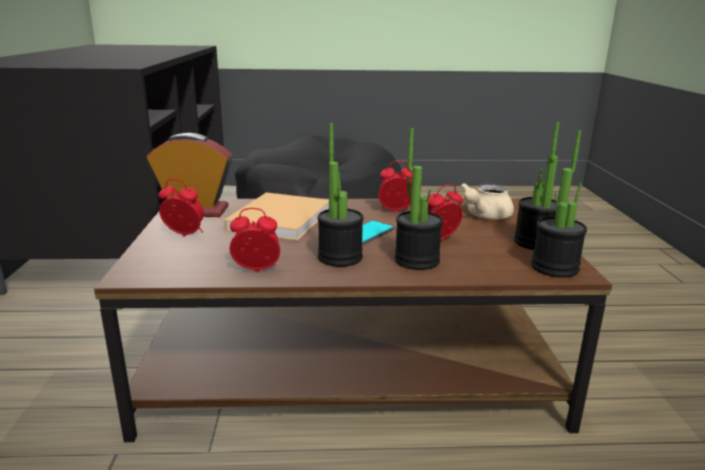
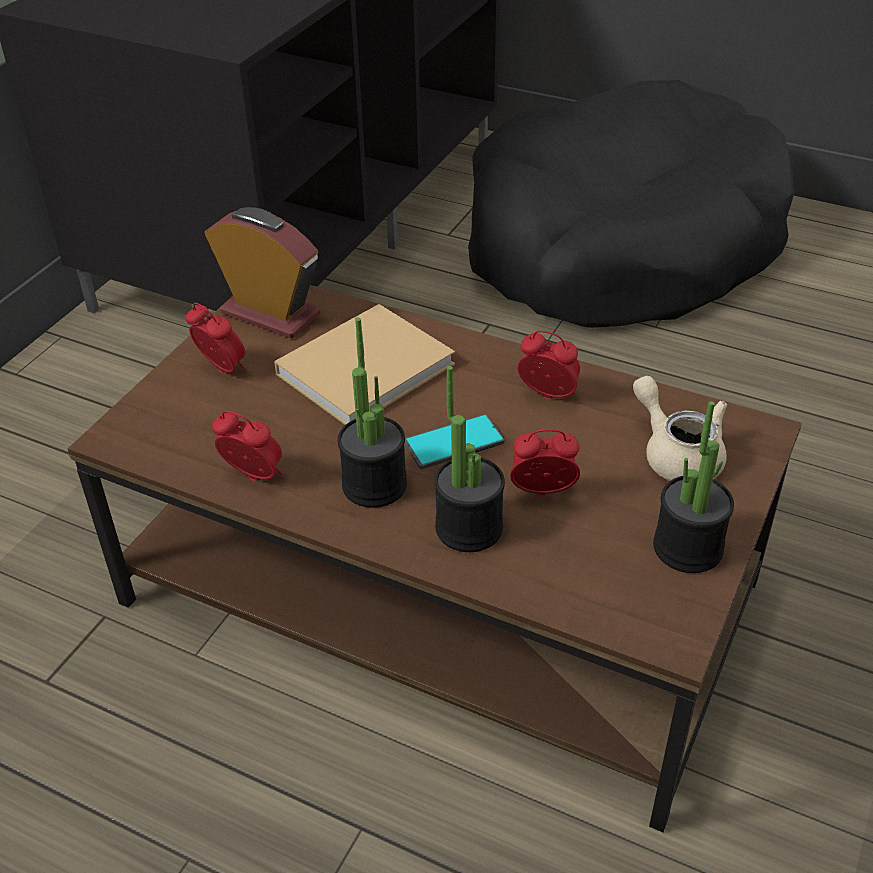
camera: 30 degrees right, 20 degrees up
beige teapot [461,183,514,219] -> beige teapot turned 75 degrees clockwise [633,376,727,481]
potted plant [531,130,587,278] -> none

